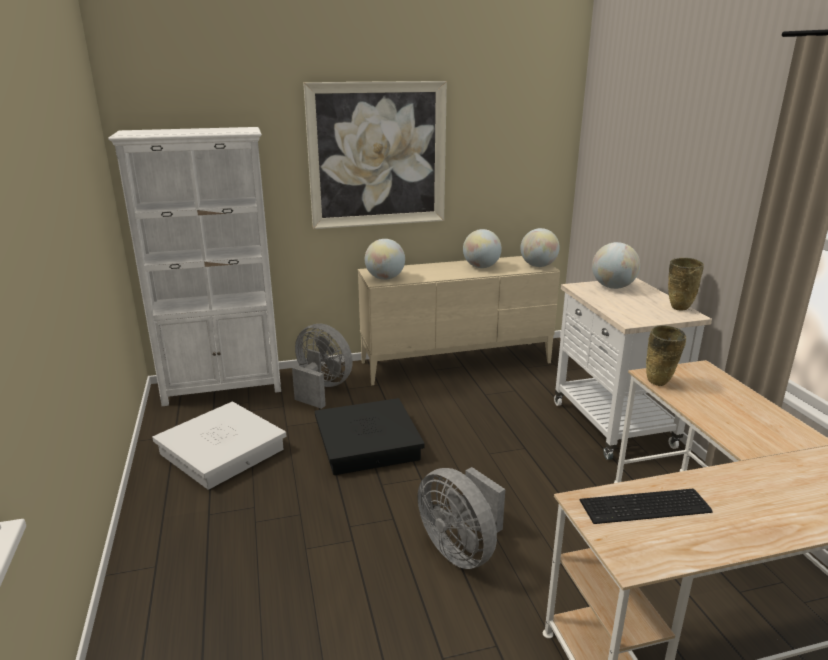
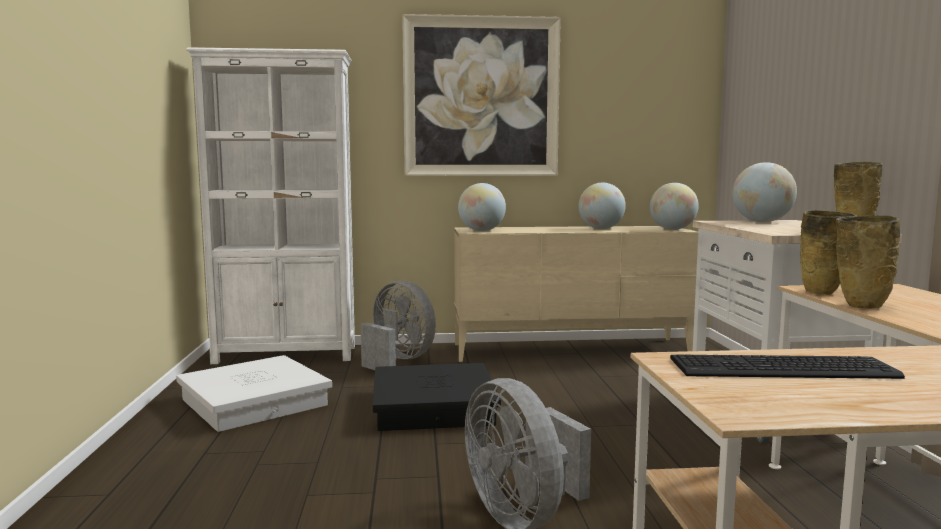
camera: 10 degrees right, 15 degrees down
none -> beige vase [836,215,900,309]

